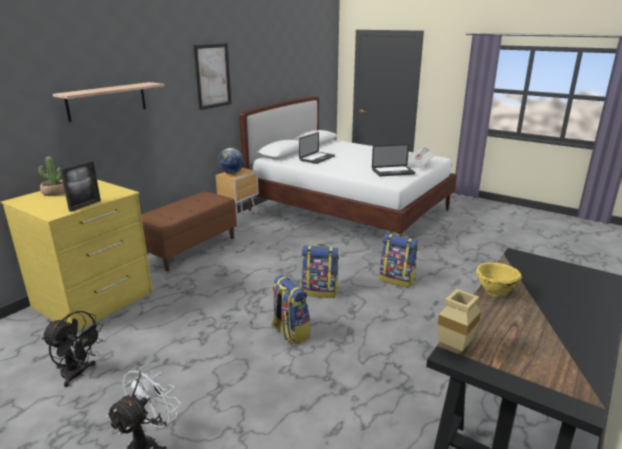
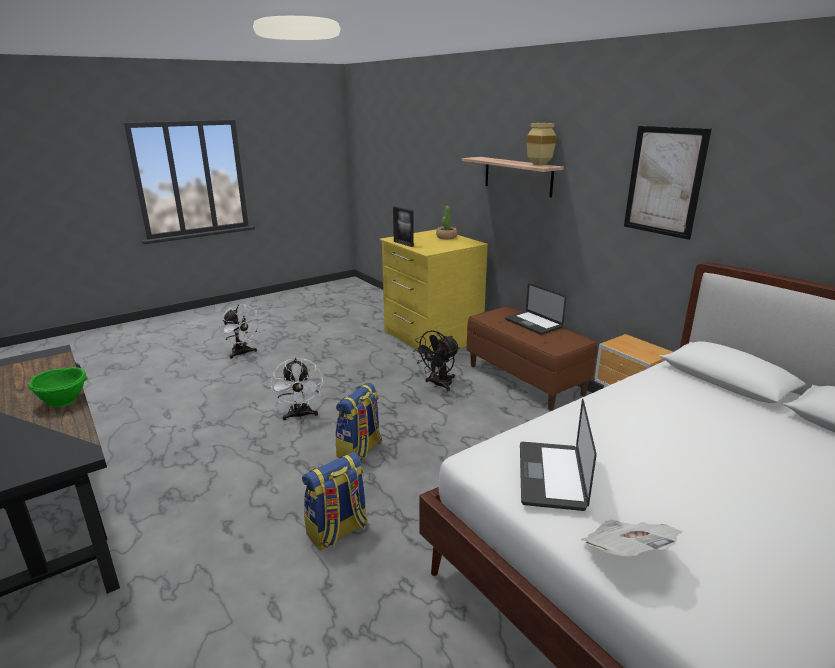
camera: 110 degrees right, 0 degrees up
black fan [41,311,103,387] -> black fan moved to [413,330,460,391]
globe [218,148,244,174] -> none
backpack [272,275,310,345] -> white fan [271,358,323,420]
laptop [299,132,335,164] -> laptop moved to [505,283,566,335]
beige vase [438,289,481,354] -> beige vase moved to [527,123,556,165]
yellow bowl [476,263,522,297] -> green bowl [28,367,88,407]

